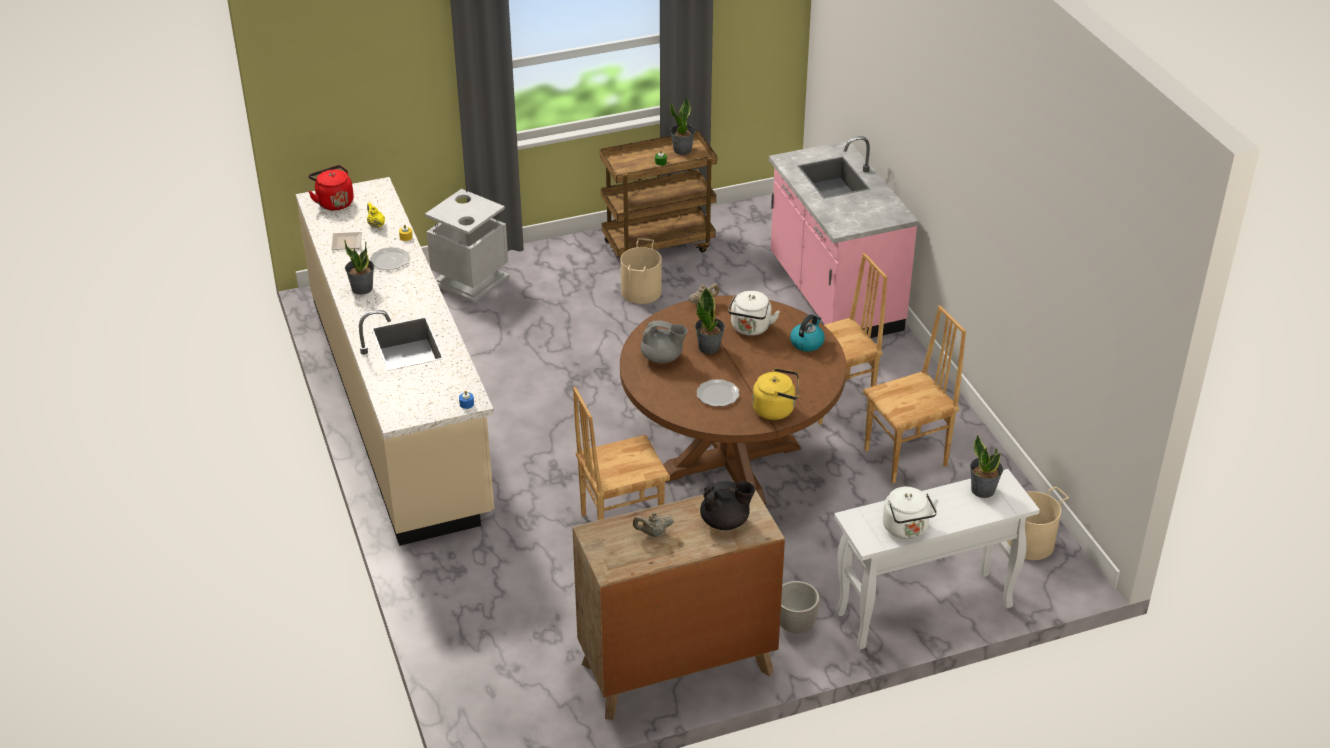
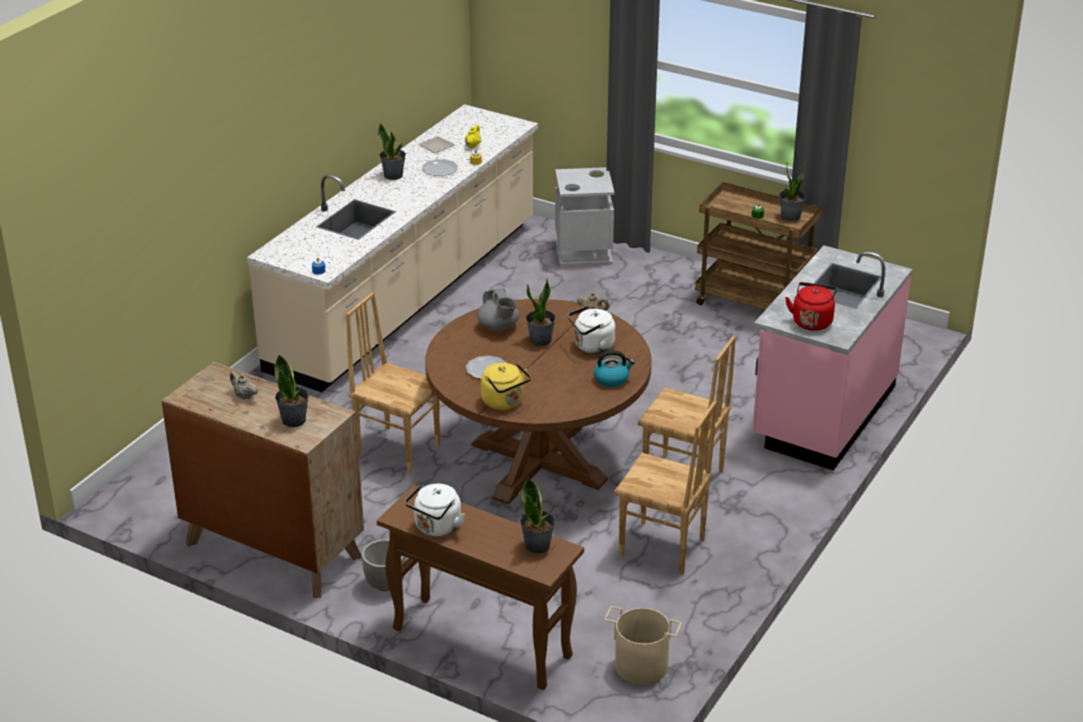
camera: 50 degrees right, 5 degrees down
red kettle [308,165,354,211] -> red kettle moved to [785,282,838,331]
beige bucket [621,238,662,304] -> none
black teapot [700,481,755,530] -> potted plant [275,355,309,427]
white console table [834,469,1040,650] -> brown console table [377,485,584,690]

